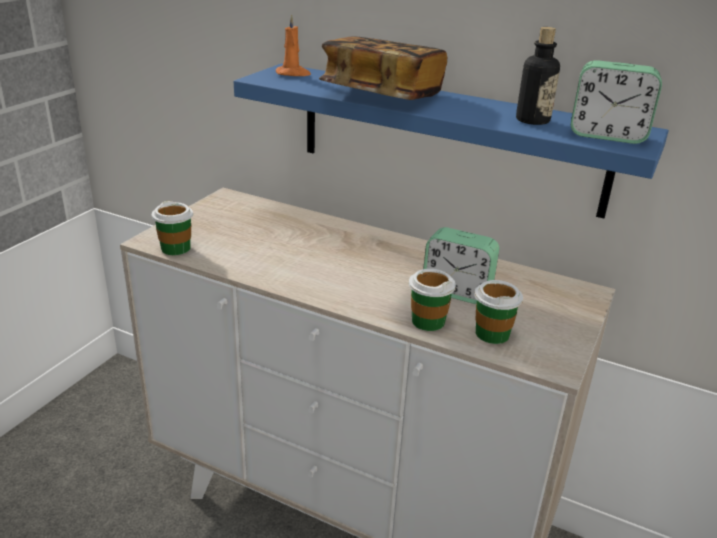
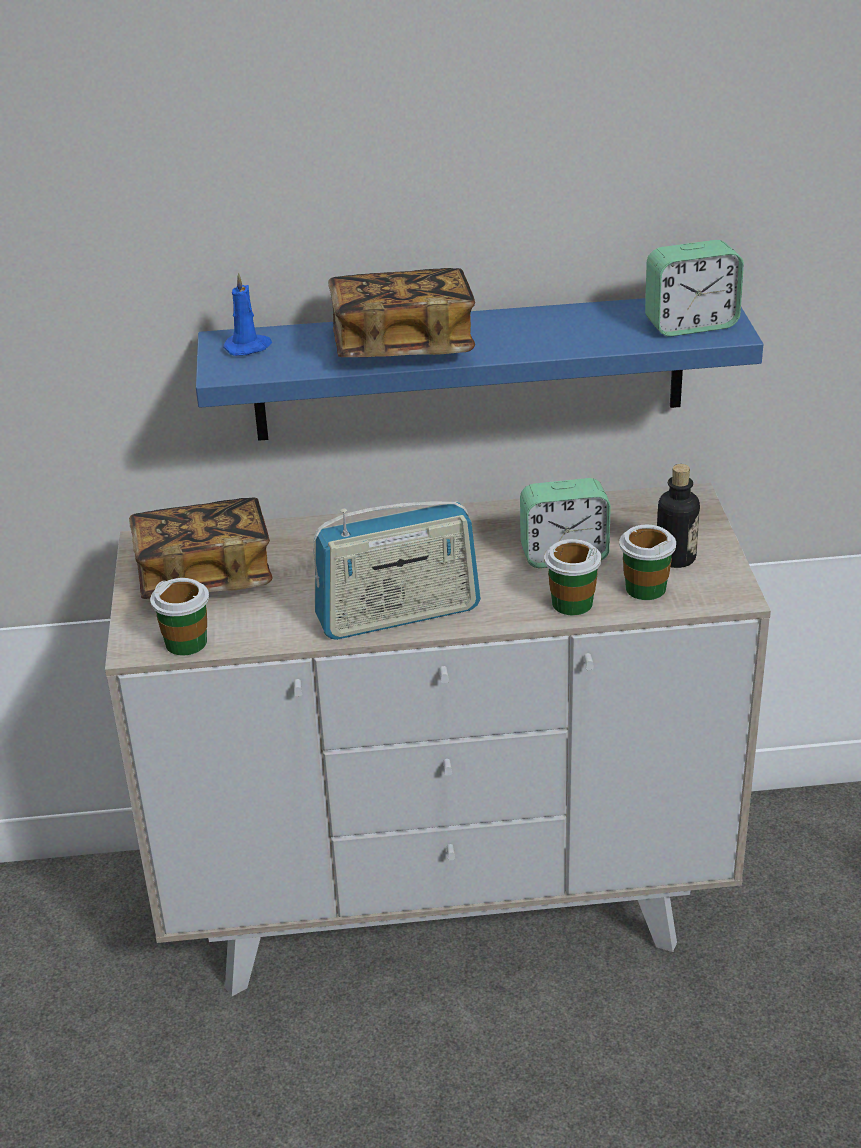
camera: 30 degrees left, 5 degrees up
orange candle [276,15,311,76] -> blue candle [223,273,272,356]
bottle [516,27,560,125] -> bottle moved to [657,464,700,568]
none -> book [129,498,273,599]
none -> radio [313,501,481,640]

